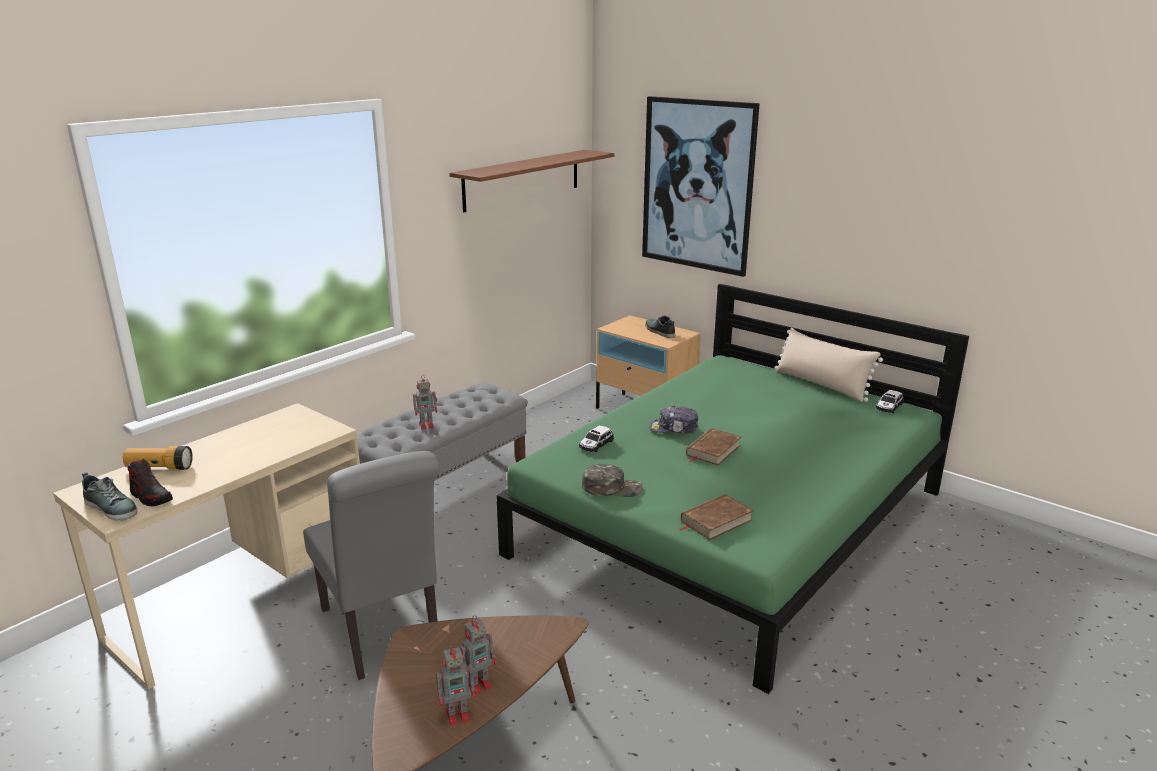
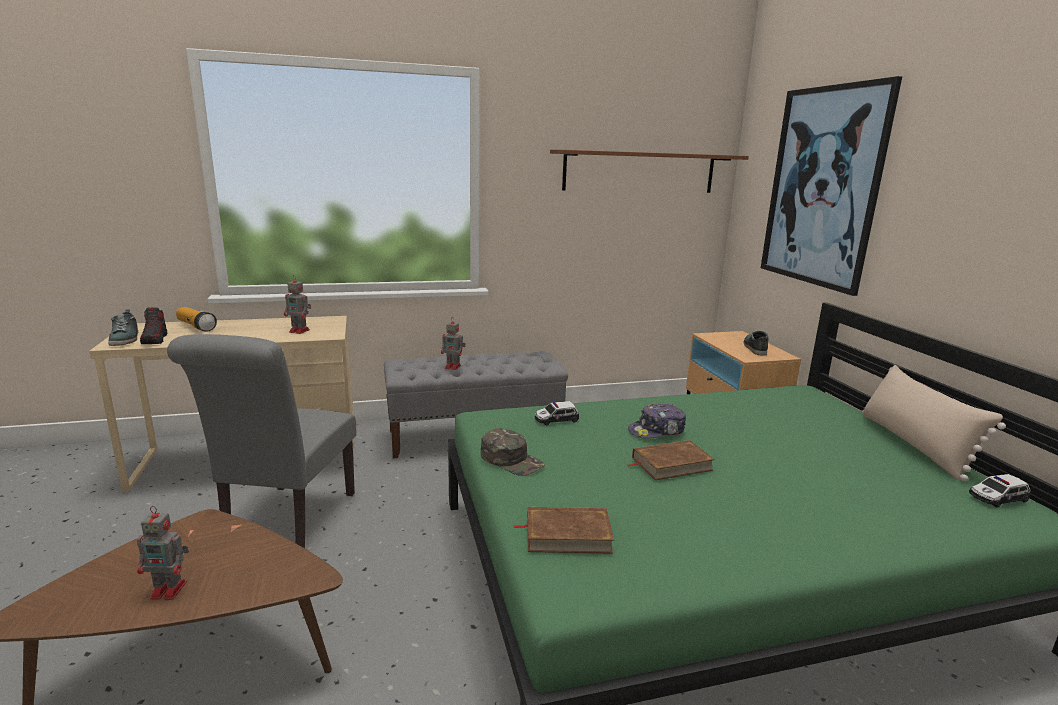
camera: 35 degrees right, 5 degrees down
toy robot [436,644,476,727] -> toy robot moved to [284,275,311,334]
cap [649,406,699,434] -> cap turned 60 degrees counterclockwise [628,403,686,439]

